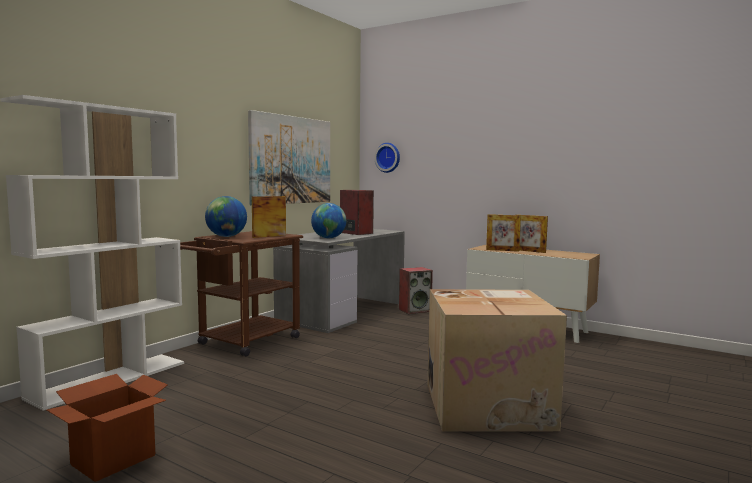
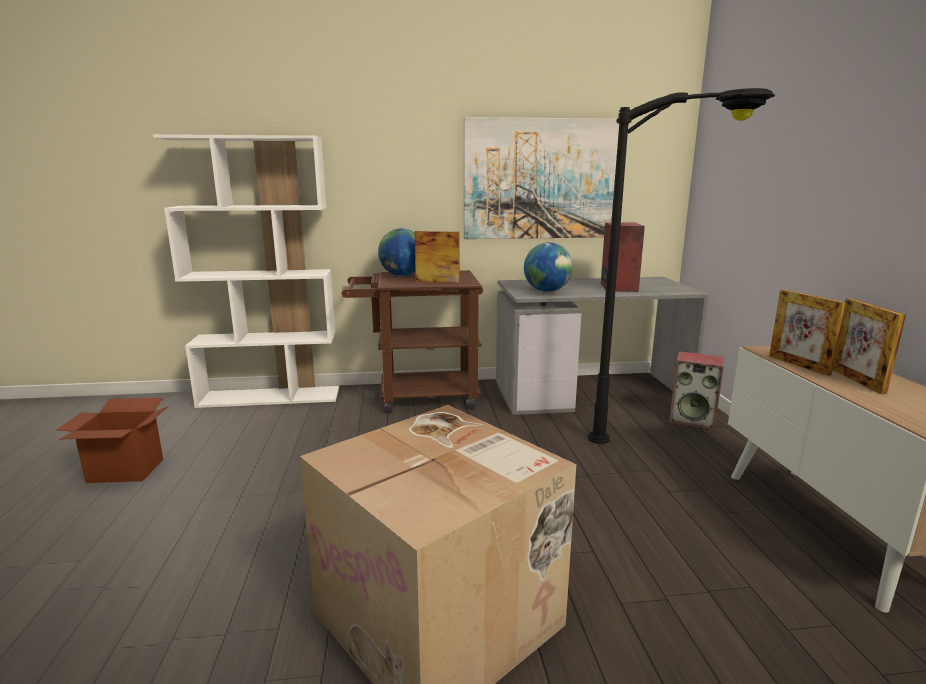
camera: 50 degrees right, 10 degrees up
wall clock [374,143,400,173] -> none
none -> black floor lamp [588,88,775,444]

